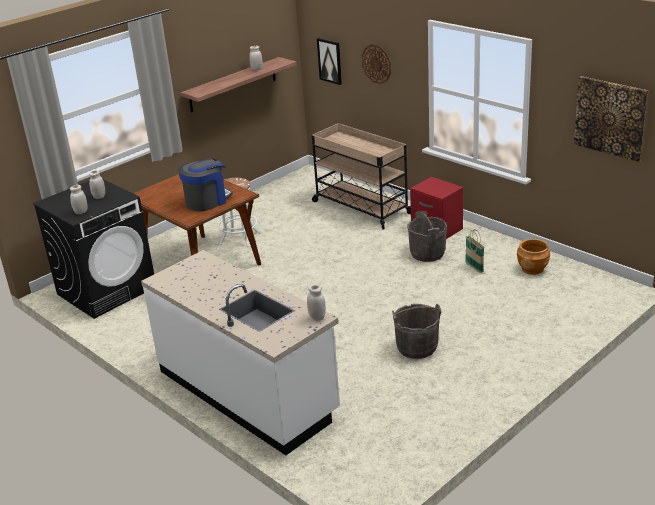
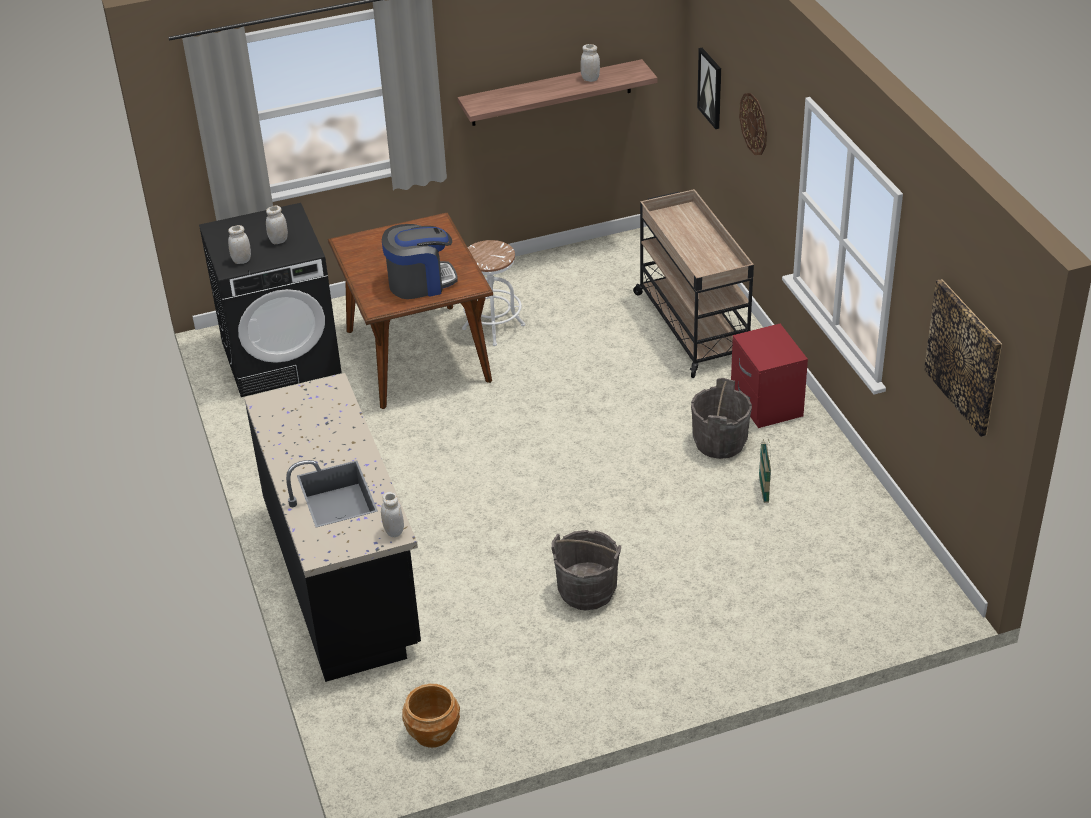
camera: 25 degrees right, 10 degrees up
white counter [141,250,340,455] -> black counter [244,373,421,682]
brown planter [517,239,550,275] -> brown planter moved to [402,684,460,748]

